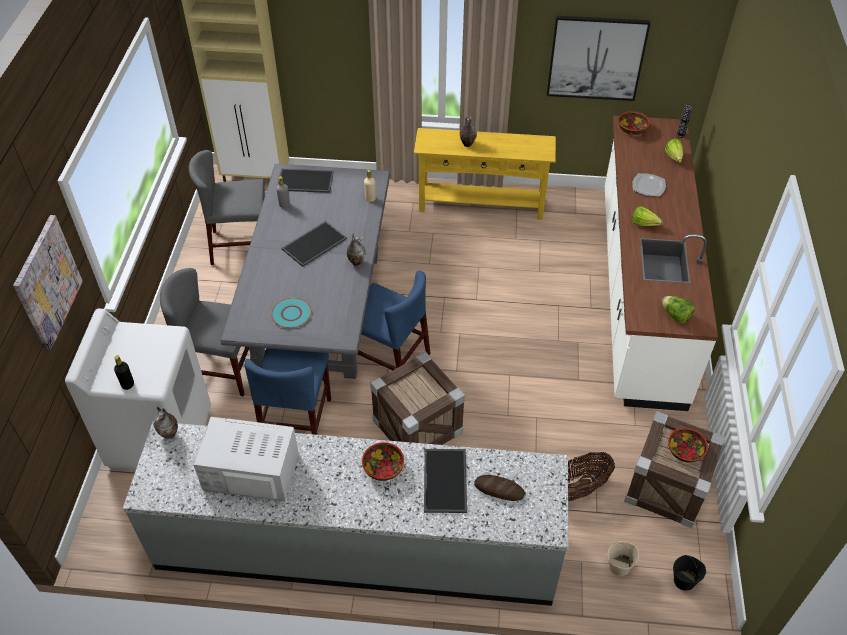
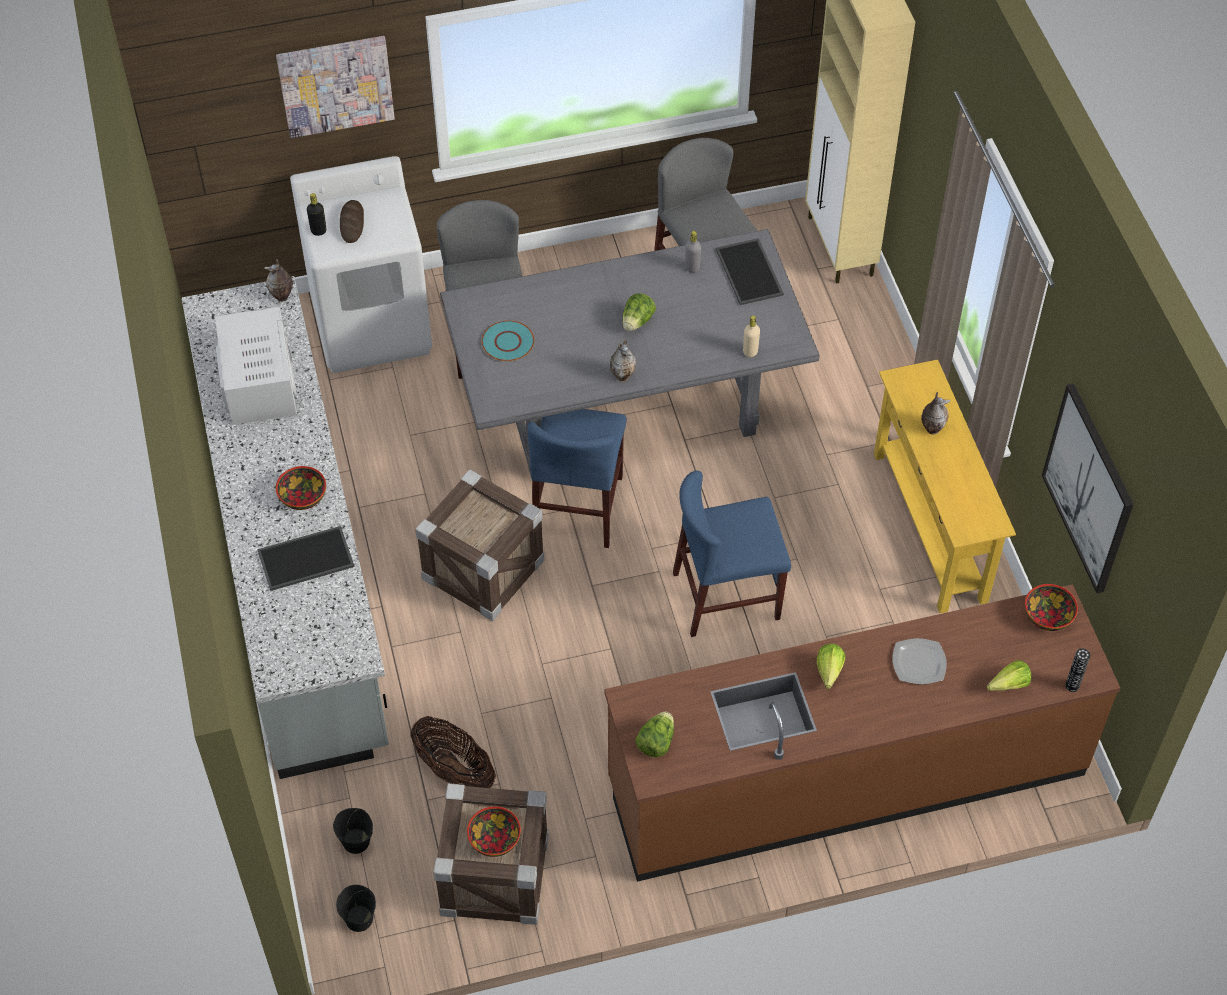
camera: 70 degrees right, 5 degrees up
blue chair [244,348,331,435] -> blue chair moved to [673,471,791,637]
tray [281,221,347,267] -> lettuce [622,293,656,331]
bread [474,475,525,501] -> bread moved to [340,200,364,243]
white counter [605,116,718,411] -> brown counter [604,584,1120,882]
beige bucket [608,541,639,576] -> black bucket [333,808,373,854]

